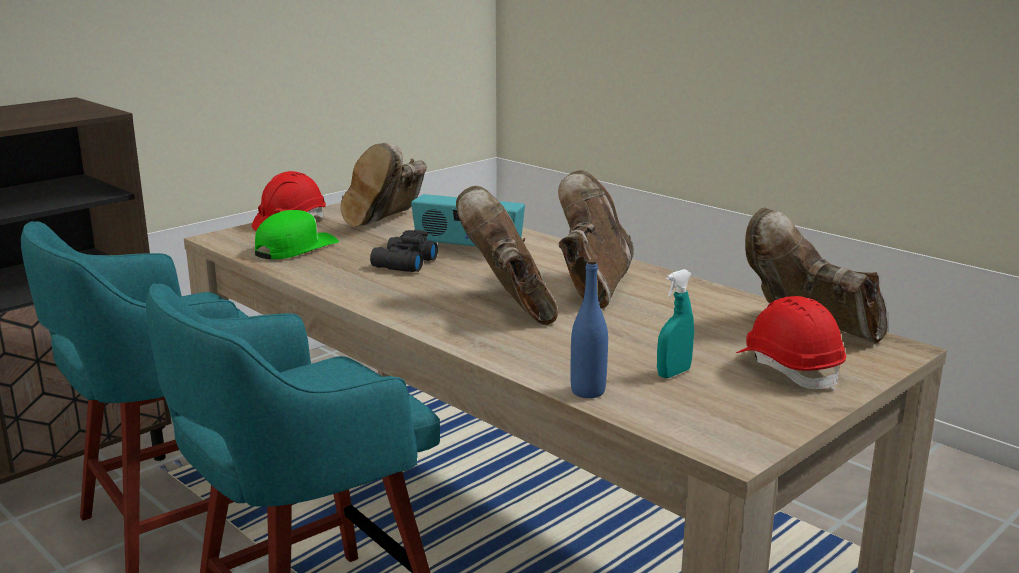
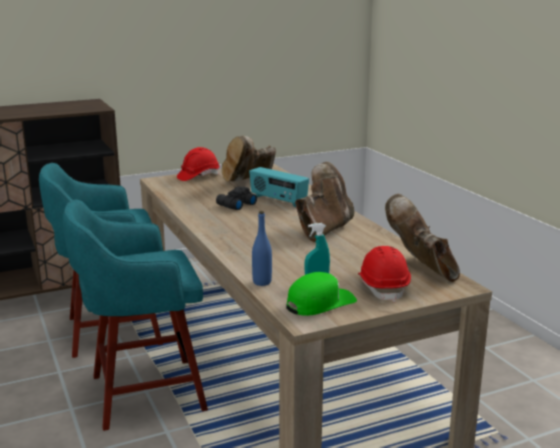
camera: 20 degrees right, 0 degrees up
green cap [255,210,339,259] -> green cap moved to [286,272,357,316]
brown boot [456,186,558,325] -> none

